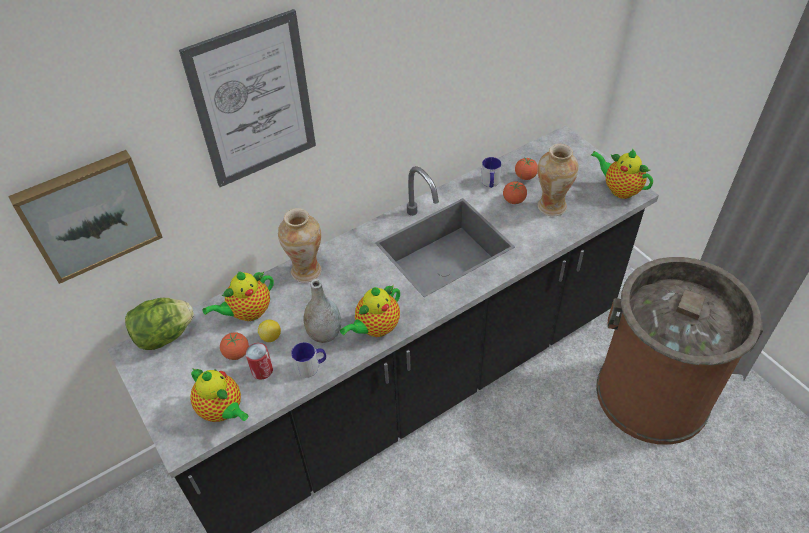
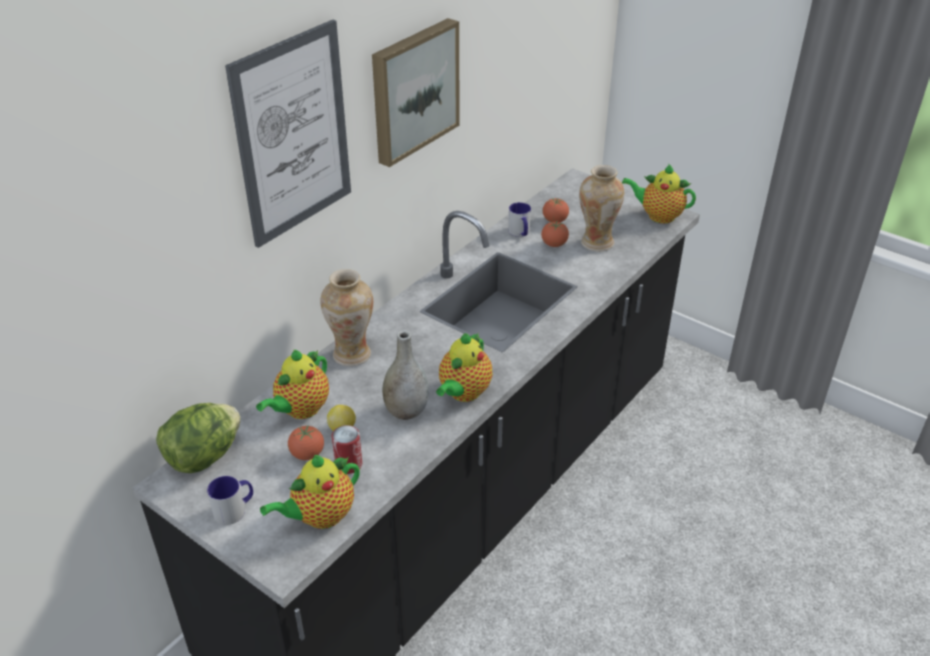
camera: 20 degrees left, 10 degrees down
picture [8,150,163,284] -> picture moved to [372,18,460,167]
teapot [190,368,248,422] -> teapot turned 120 degrees clockwise [260,455,360,529]
mug [291,342,326,378] -> mug moved to [207,476,253,525]
brown trash can [596,257,763,445] -> none

